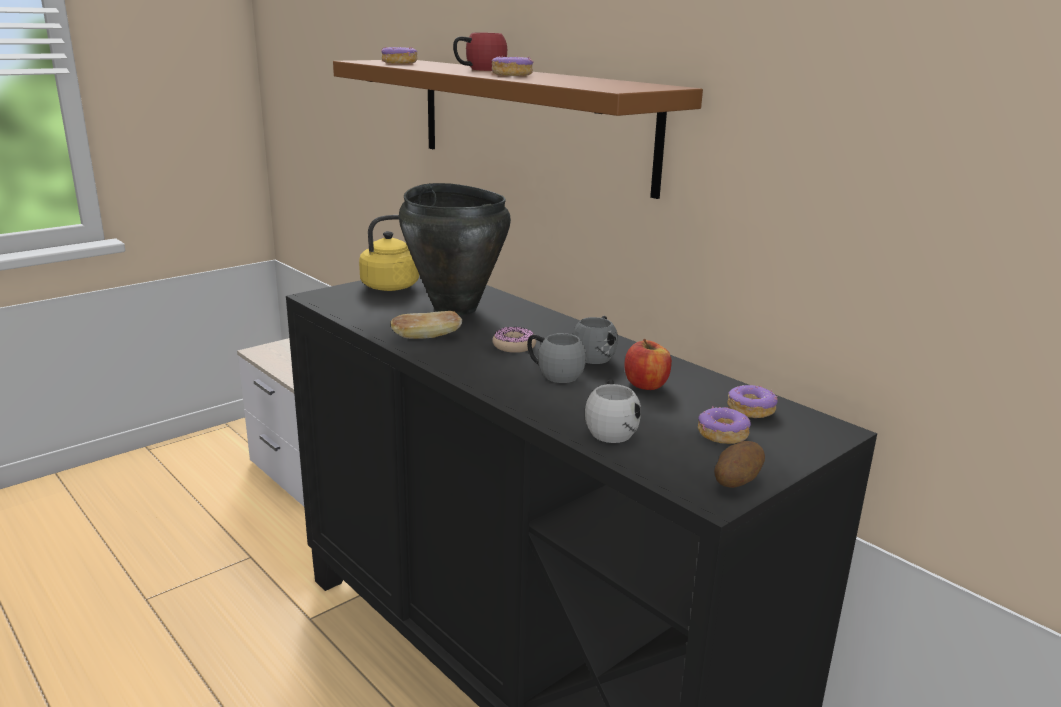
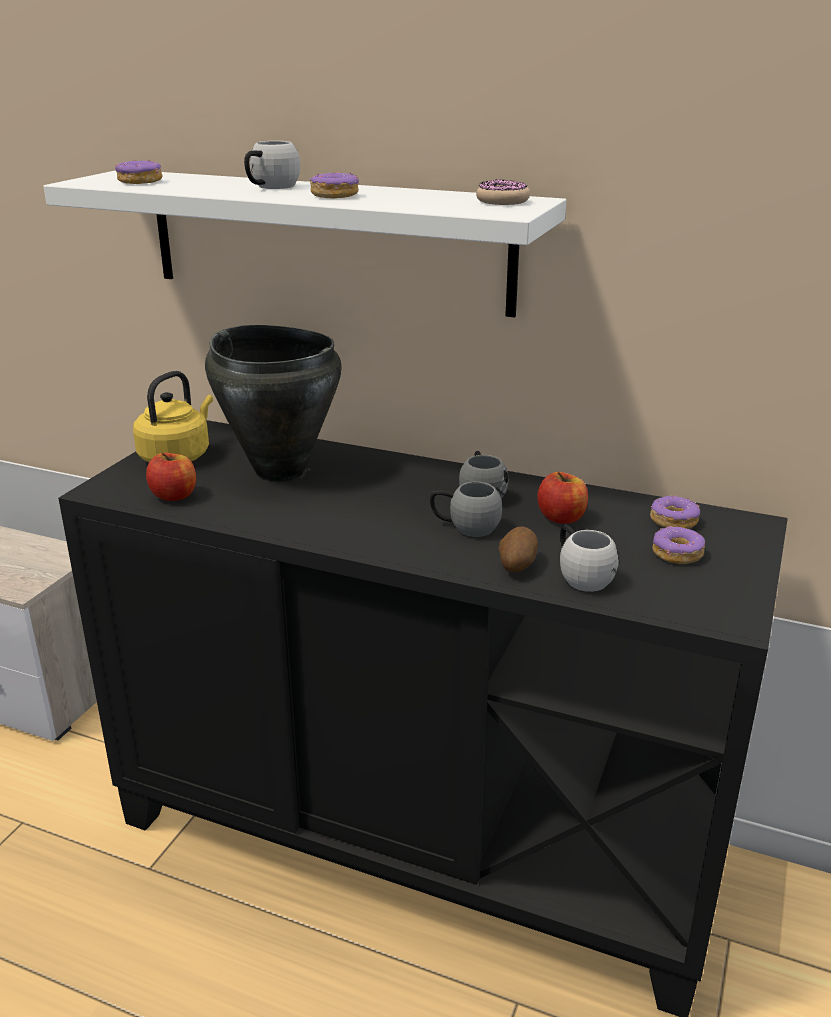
camera: 25 degrees left, 5 degrees up
brown shelf [333,60,703,199] -> white shelf [44,170,566,318]
bread [391,311,462,339] -> none
red mug [453,32,507,71] -> white mug [244,141,300,189]
donut [492,327,536,353] -> donut moved to [476,179,530,205]
potato [714,441,765,488] -> potato moved to [499,526,538,572]
none -> apple [146,452,196,501]

